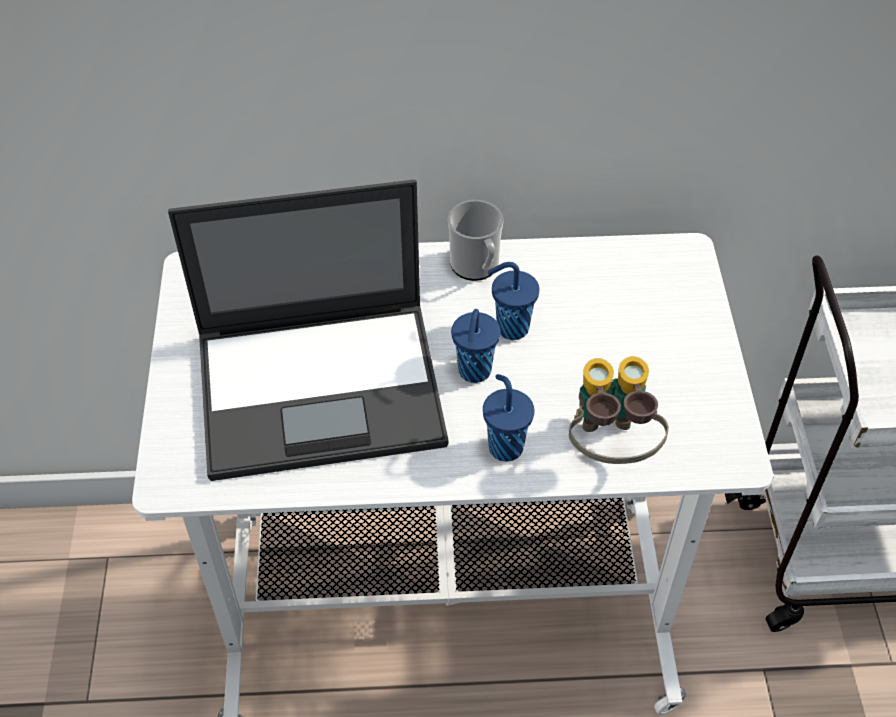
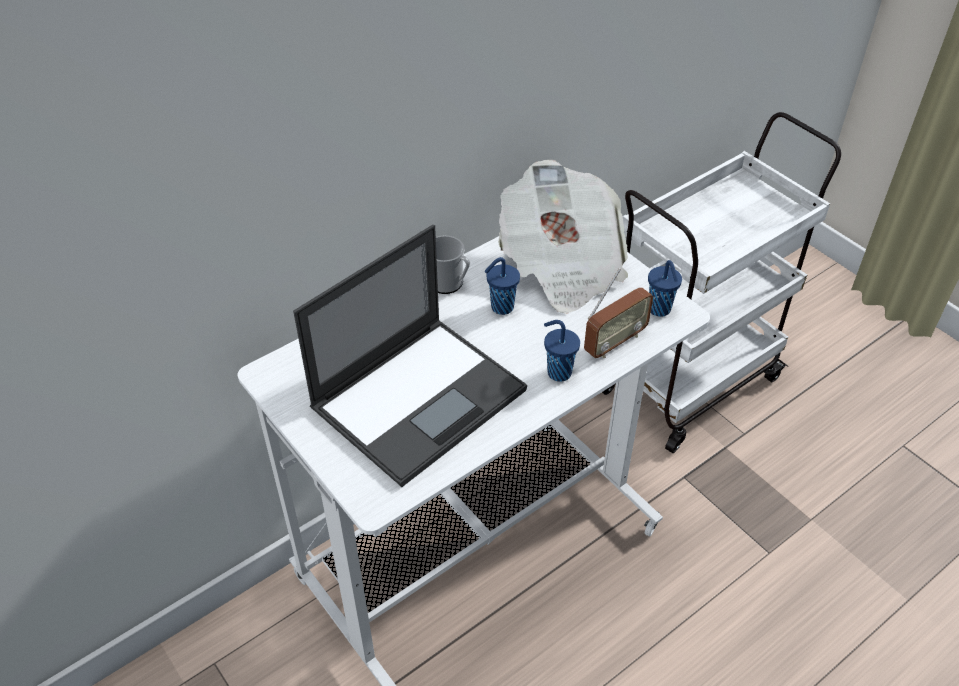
camera: 35 degrees left, 5 degrees down
blue cup [451,309,501,383] -> blue cup moved to [648,260,682,317]
binoculars [569,356,669,464] -> radio [584,269,653,358]
none -> newspaper [498,160,628,314]

